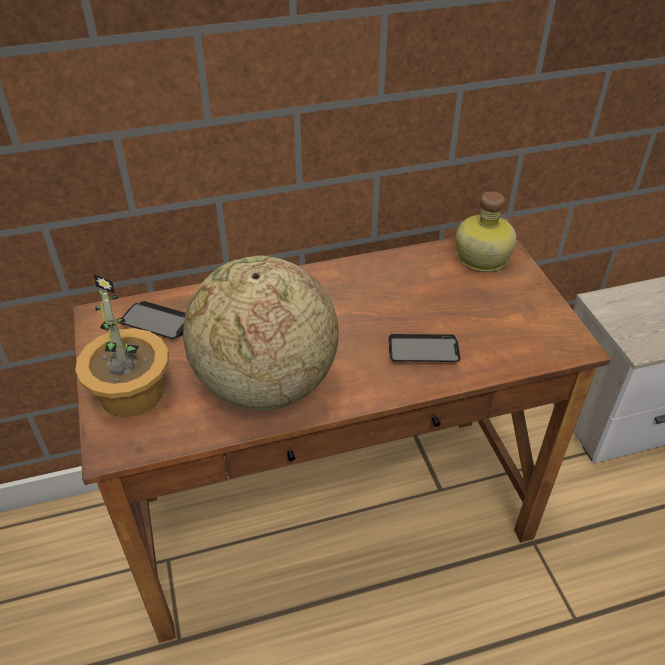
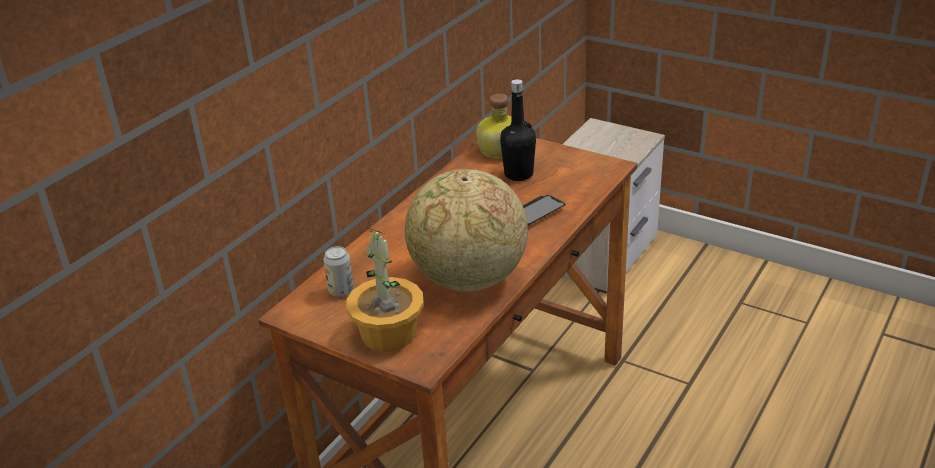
camera: 40 degrees left, 10 degrees down
phone [120,301,186,339] -> can [323,246,354,297]
none -> black bottle [500,79,536,181]

